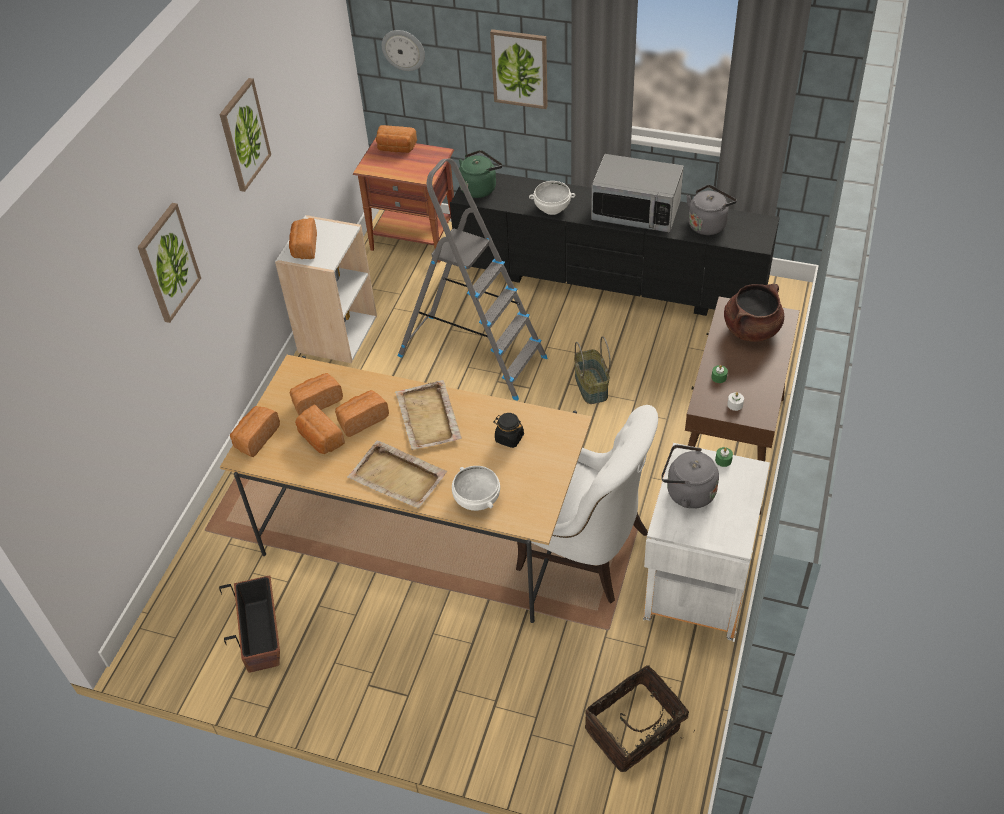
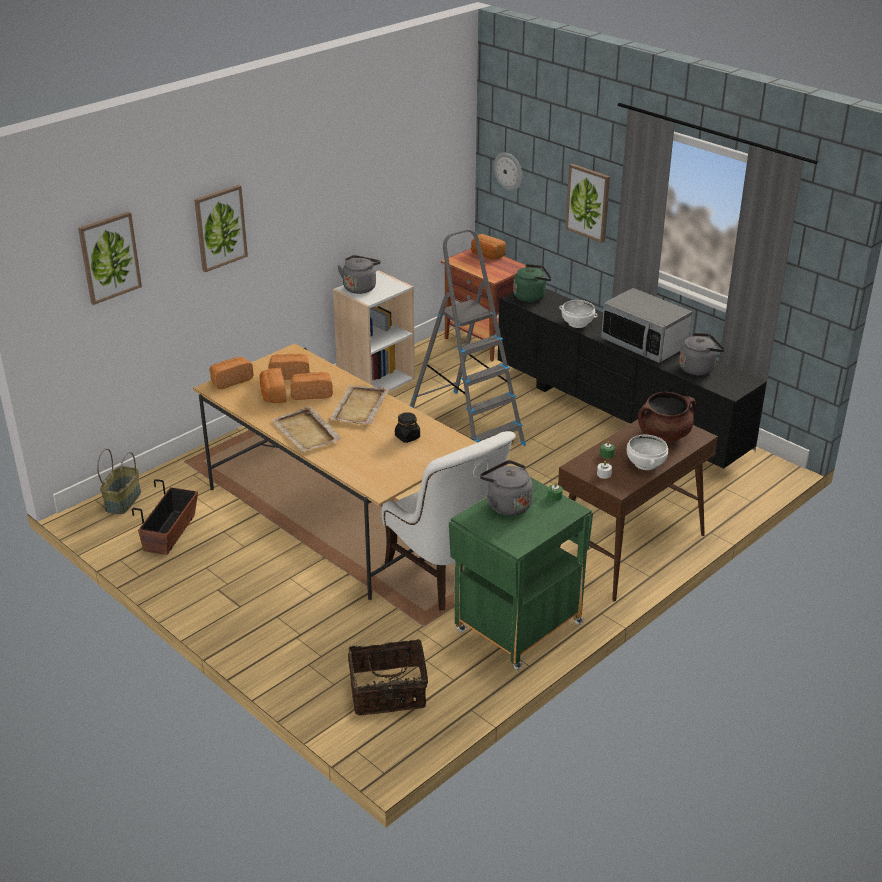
camera: 25 degrees right, 15 degrees down
picture [220,78,271,192] -> picture moved to [78,211,142,305]
bread [289,218,317,259] -> grey kettle [338,255,381,294]
white bowl [452,466,500,511] -> white bowl moved to [627,435,668,470]
basket [574,336,611,404] -> basket moved to [97,448,141,514]
white cart [643,443,770,642] -> green cart [449,477,593,671]

